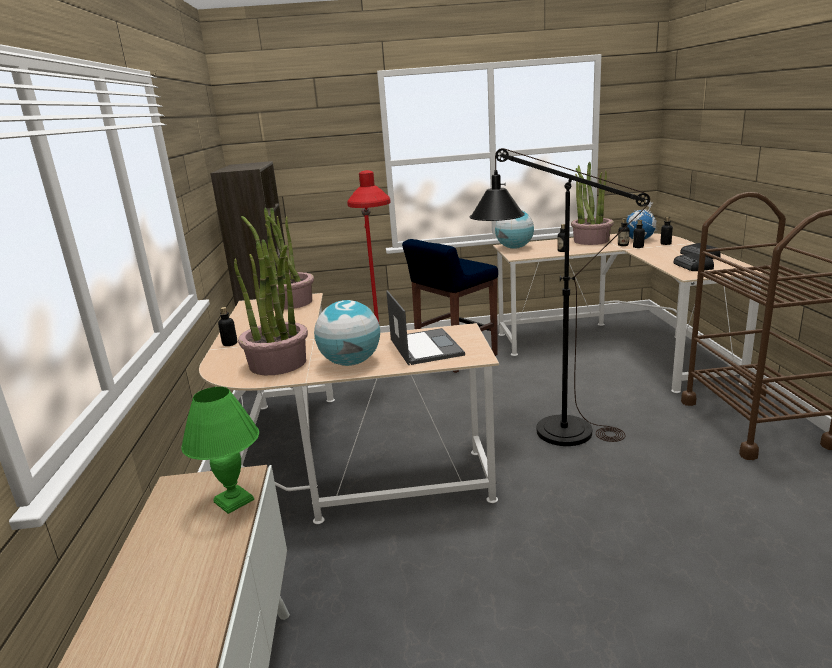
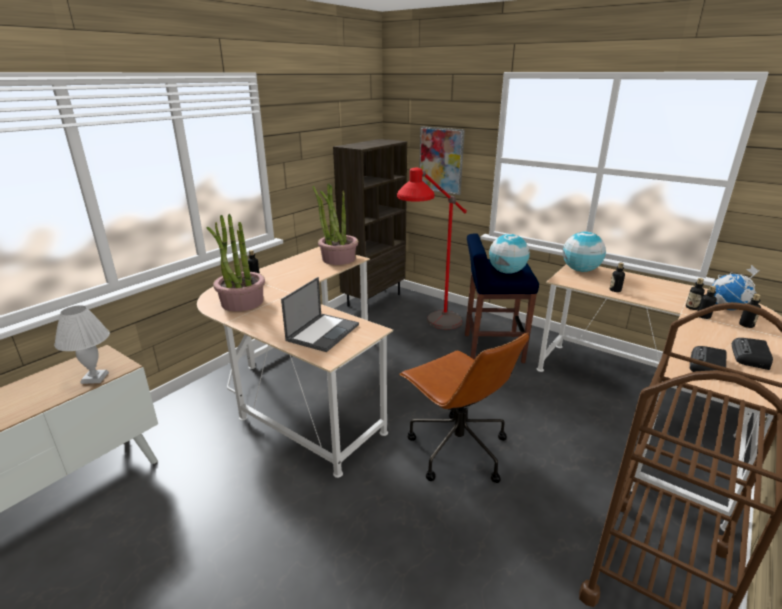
camera: 40 degrees right, 5 degrees up
green table lamp [181,387,259,514] -> white table lamp [54,305,110,384]
globe [314,300,380,366] -> globe moved to [489,234,530,274]
black floor lamp [470,148,650,446] -> brown office chair [399,333,529,483]
potted plant [571,162,614,245] -> none
none -> picture [419,126,465,195]

